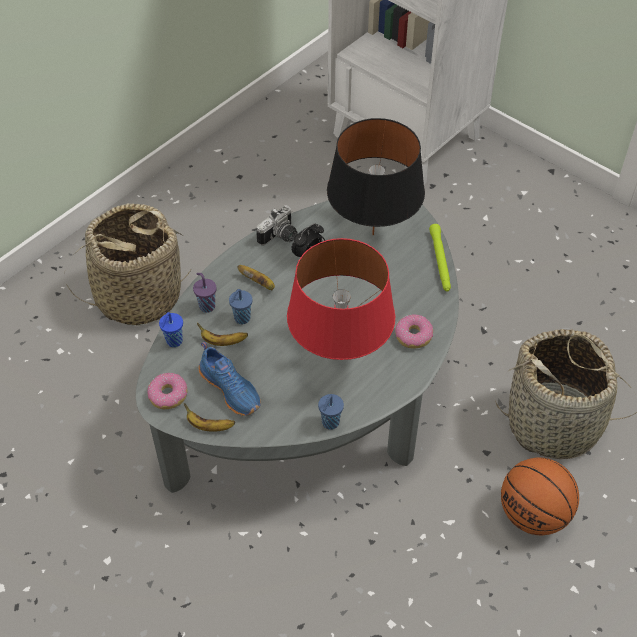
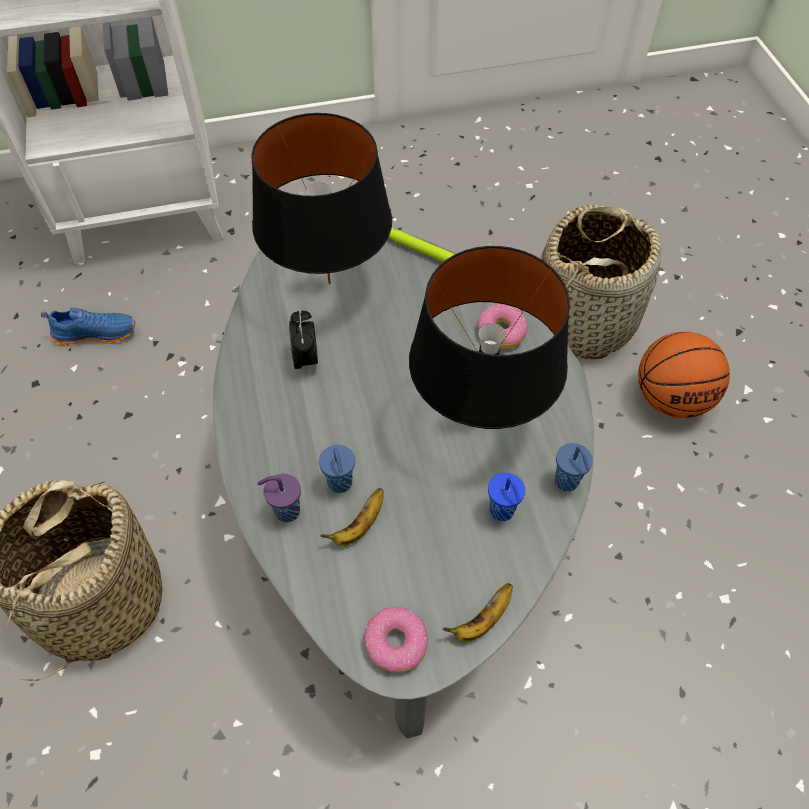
camera: 55 degrees left, 5 degrees up
blue cup [159,312,183,347] -> blue cup moved to [488,473,525,521]
blue shoe [199,342,261,416] -> blue shoe moved to [41,307,135,345]
banana [237,265,275,290] -> none
camera [256,205,298,245] -> none
red table lamp [287,238,395,360] -> black table lamp [409,246,570,429]

